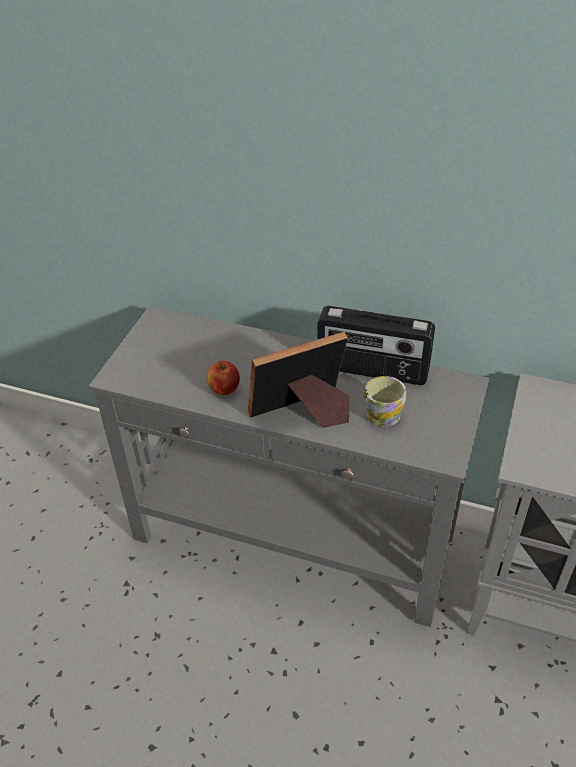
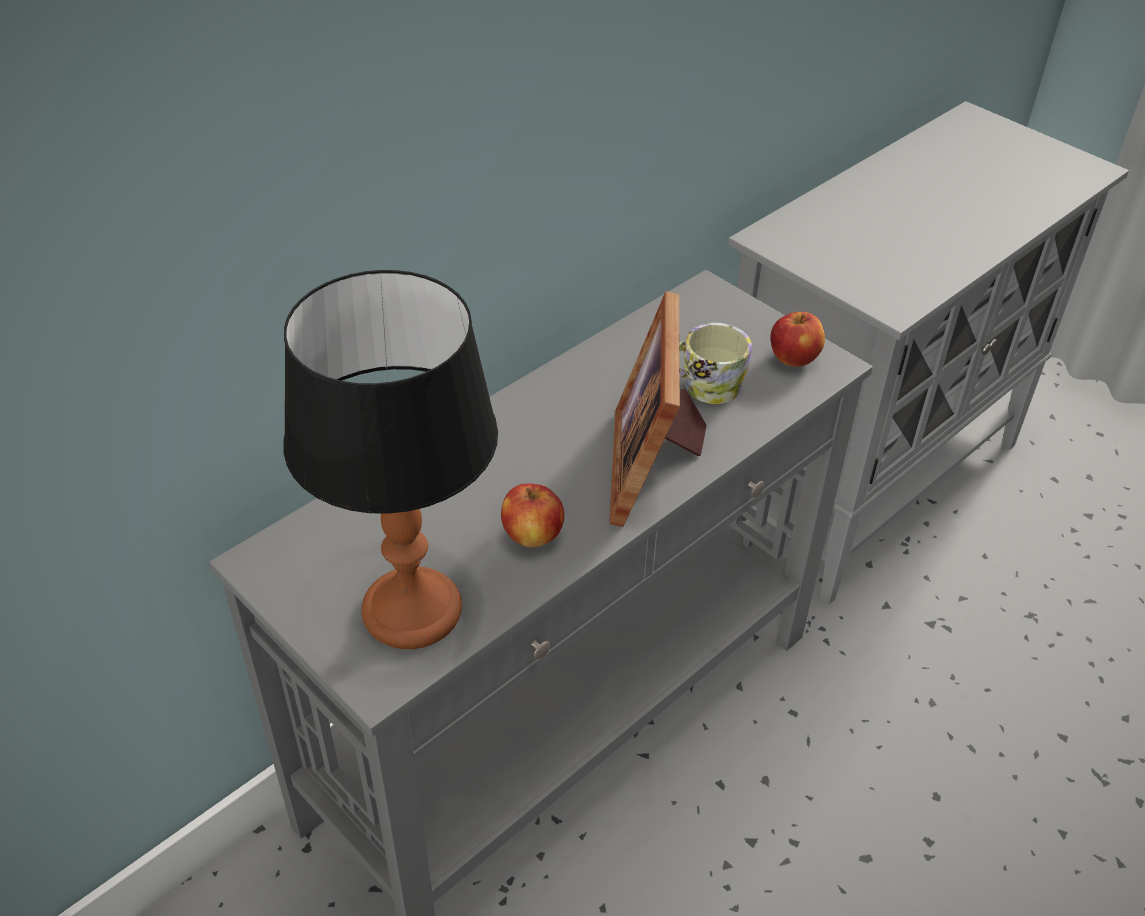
camera: 65 degrees left, 0 degrees up
radio [318,306,435,385] -> none
none -> table lamp [283,270,498,649]
none -> apple [770,312,825,367]

